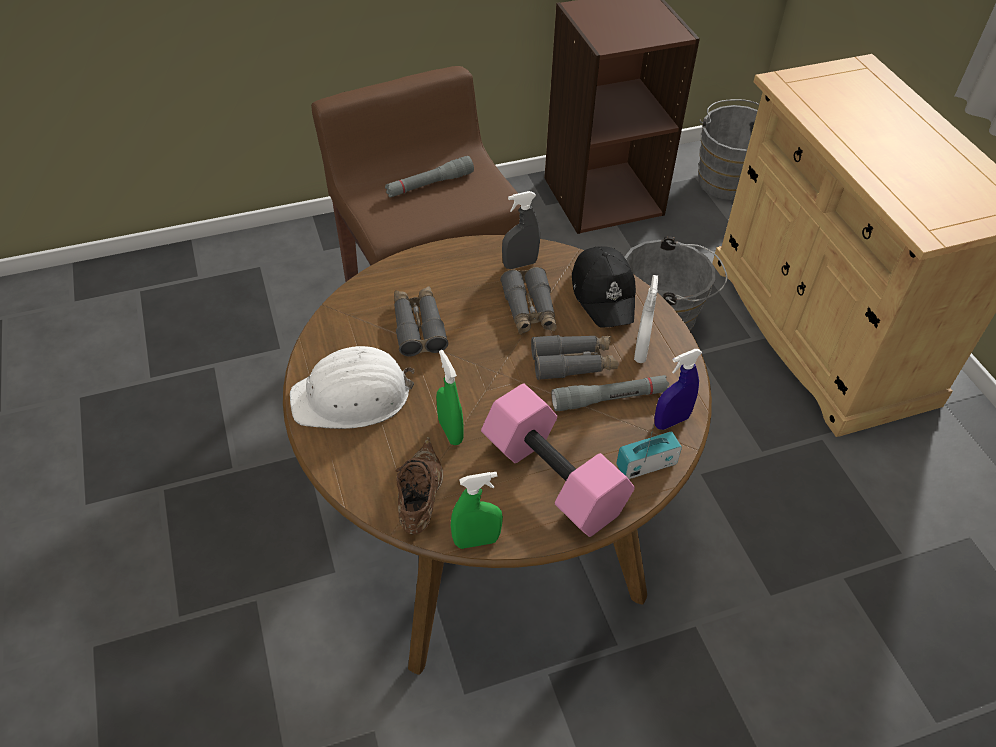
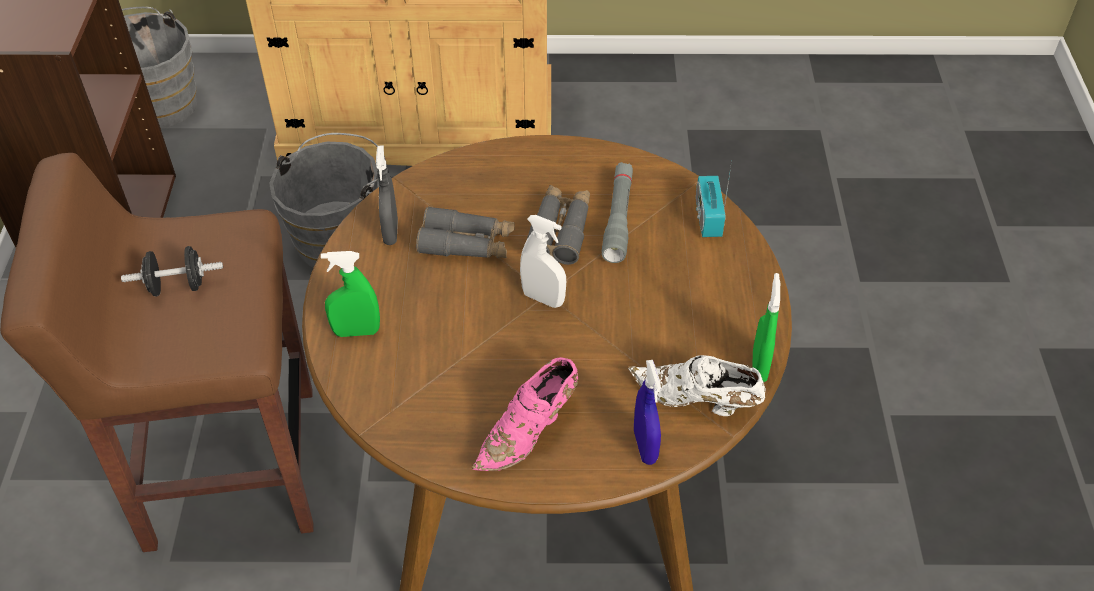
camera: 70 degrees left, 0 degrees up
white hard hat [290,346,414,429] -> pink shoe [472,357,578,471]
grey flashlight [385,156,474,198] -> black dumbbell [121,246,223,296]
grey binoculars [394,286,449,357] -> none
brown shoe [396,437,443,534] -> white shoe [628,355,765,416]
green spray bottle [436,350,464,445] -> green spray bottle moved to [321,251,380,337]
pink dumbbell [481,384,635,537] -> none
black cap [572,246,636,327] -> none
white spray bottle [634,275,658,363] -> white spray bottle moved to [520,215,566,308]
blue spray bottle [654,349,702,430] -> blue spray bottle moved to [634,360,661,465]

